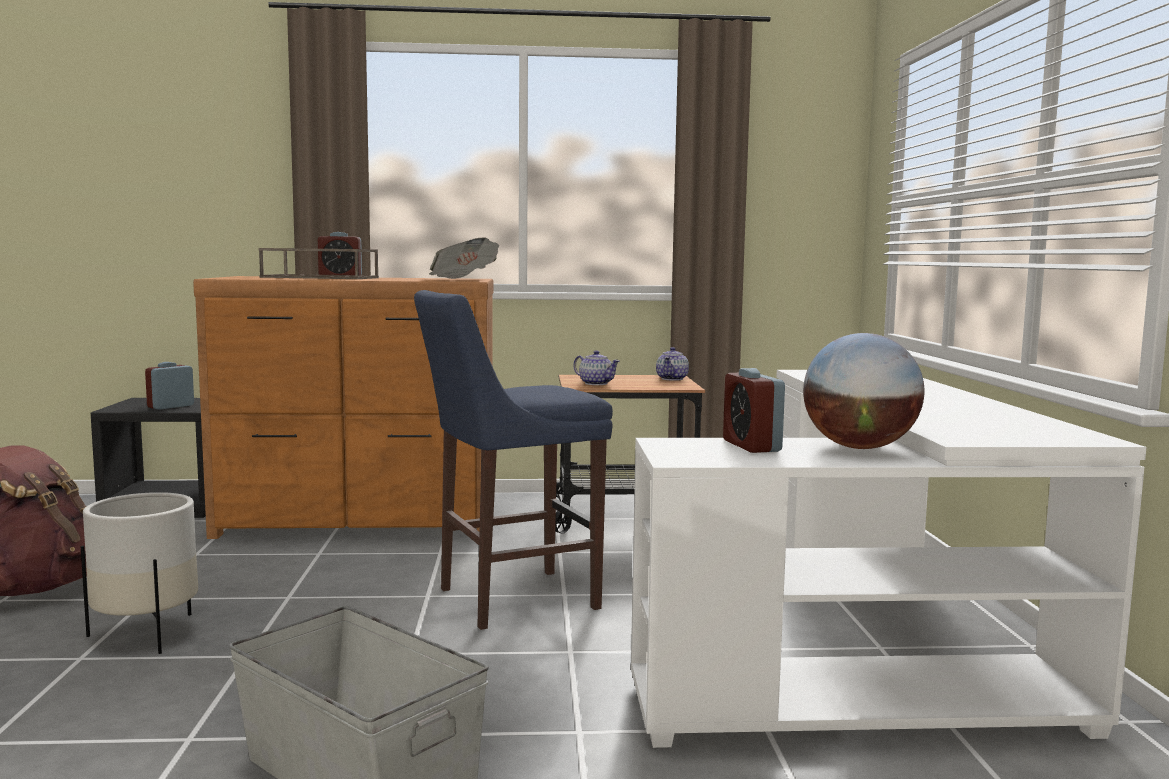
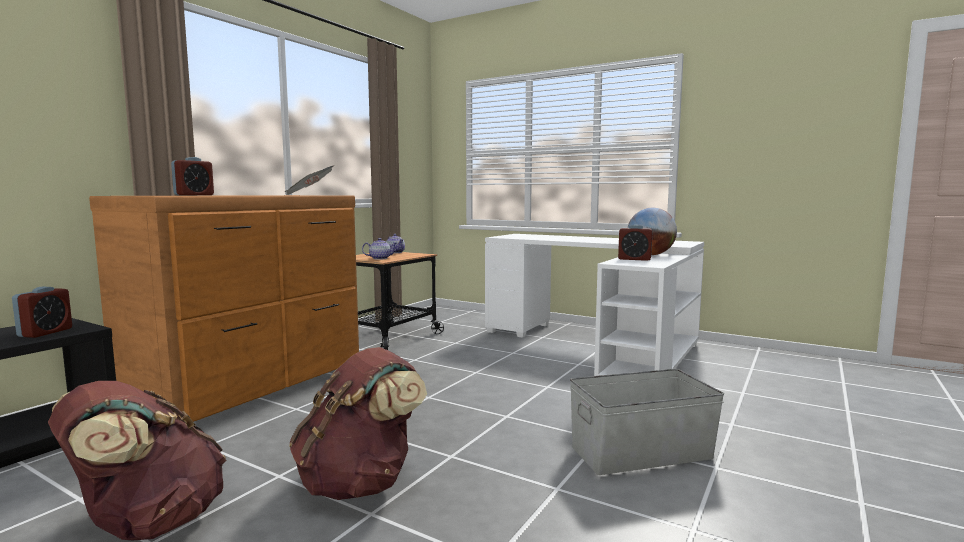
camera: 55 degrees left, 0 degrees up
white planter [81,492,198,654] -> brown backpack [289,347,427,500]
alarm clock [145,362,194,410] -> alarm clock turned 150 degrees counterclockwise [12,287,72,338]
brown tray [259,248,379,279] -> none
blue stool [414,290,613,630] -> none

